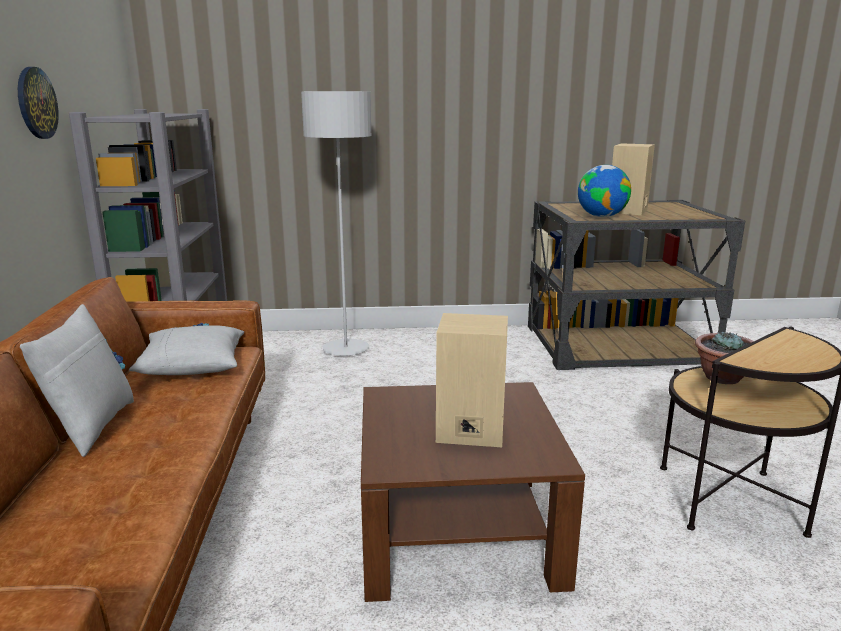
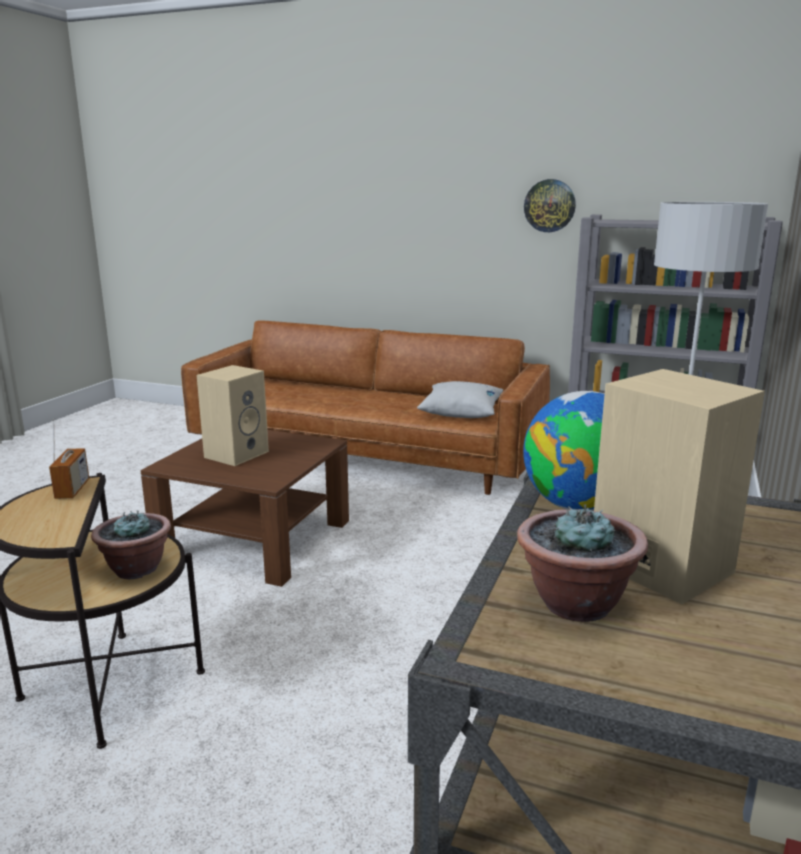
camera: 115 degrees right, 0 degrees up
grey pillow [20,304,134,457] -> none
none -> radio [49,418,89,499]
none -> potted plant [517,505,648,622]

